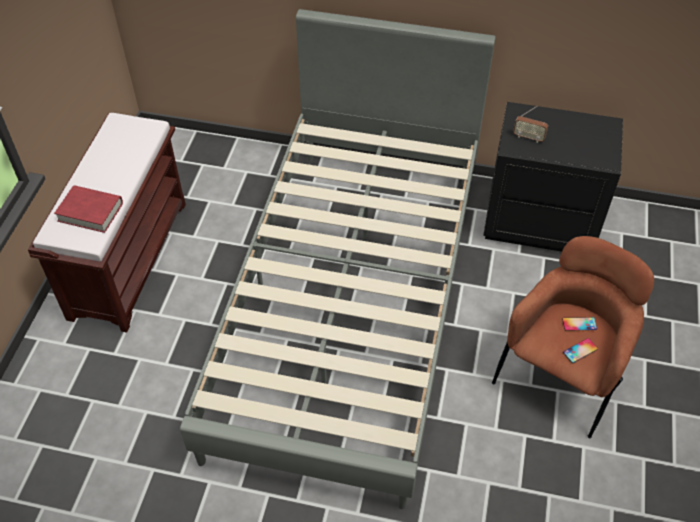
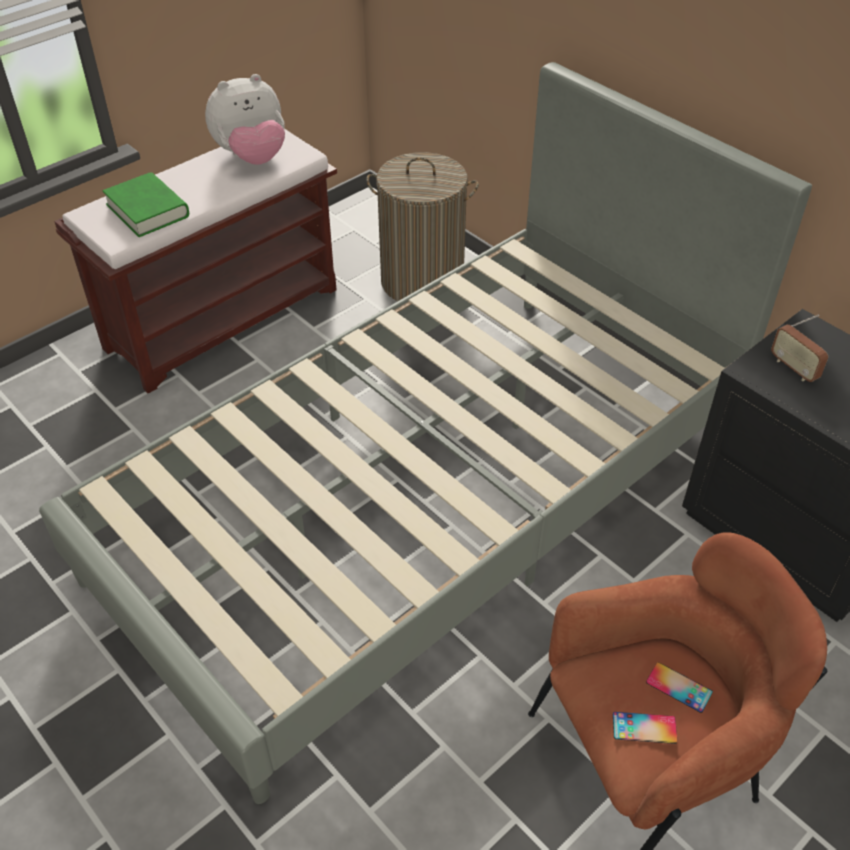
camera: 35 degrees right, 5 degrees down
red book [54,185,123,233] -> green book [103,172,189,237]
none -> plush toy [205,74,285,165]
none -> laundry basket [366,152,479,301]

